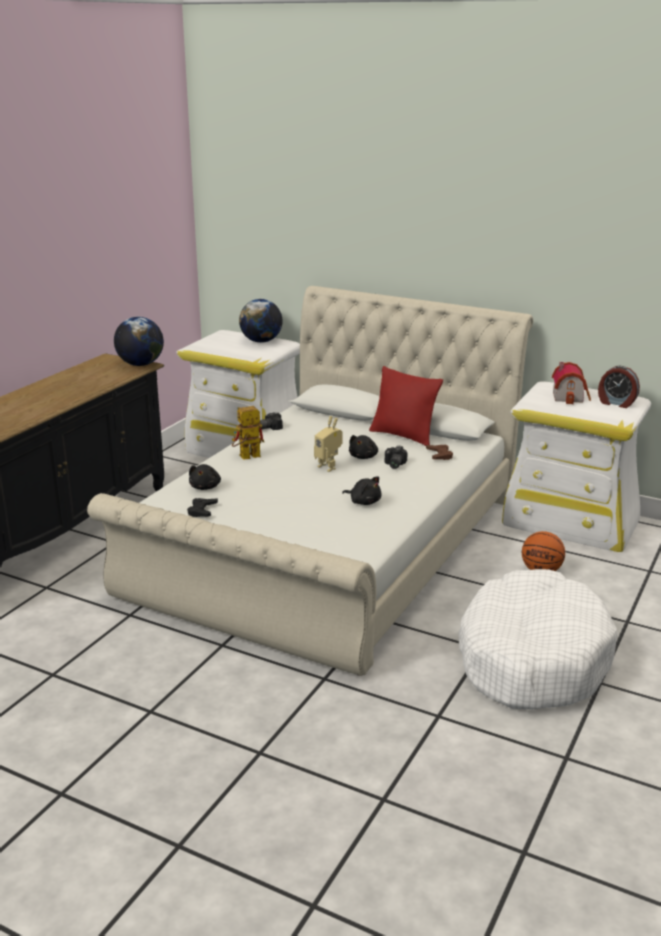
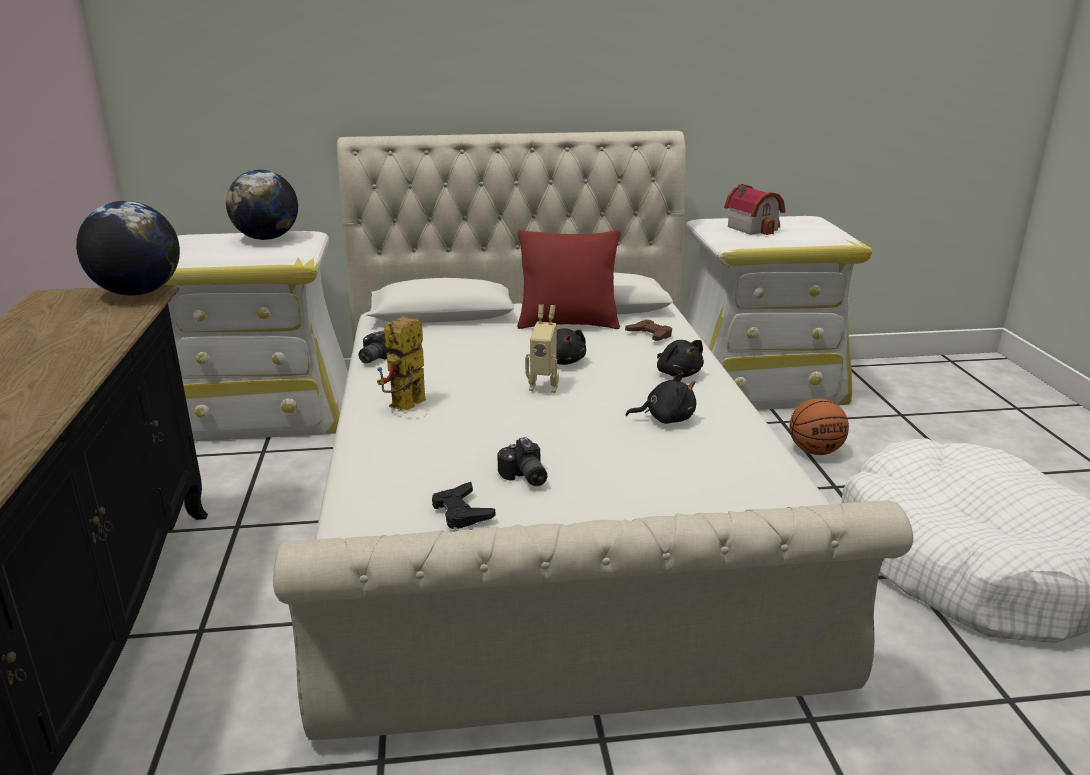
camera: 35 degrees left, 0 degrees up
black plush toy [189,464,221,490] -> black plush toy moved to [657,340,704,377]
camera [385,445,407,469] -> camera moved to [497,437,547,486]
alarm clock [598,366,640,408] -> none

